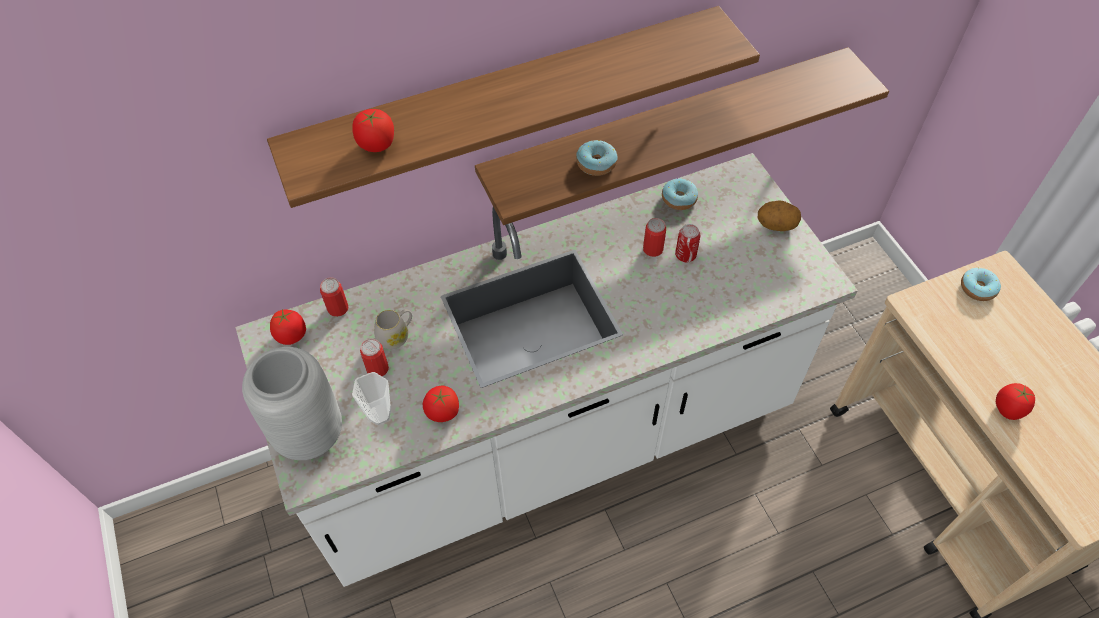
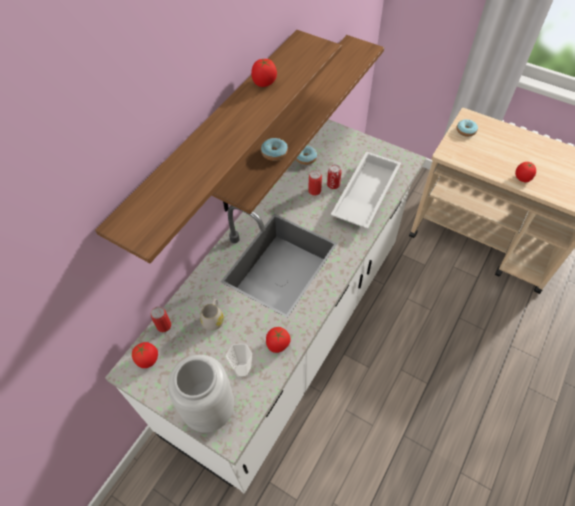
camera: 35 degrees left, 0 degrees up
tomato [352,109,394,152] -> tomato moved to [251,59,277,87]
can [360,339,389,376] -> none
potato [758,200,801,231] -> none
none -> white tray [331,151,401,229]

